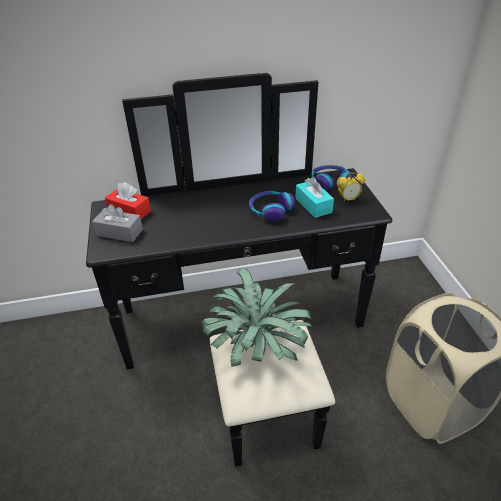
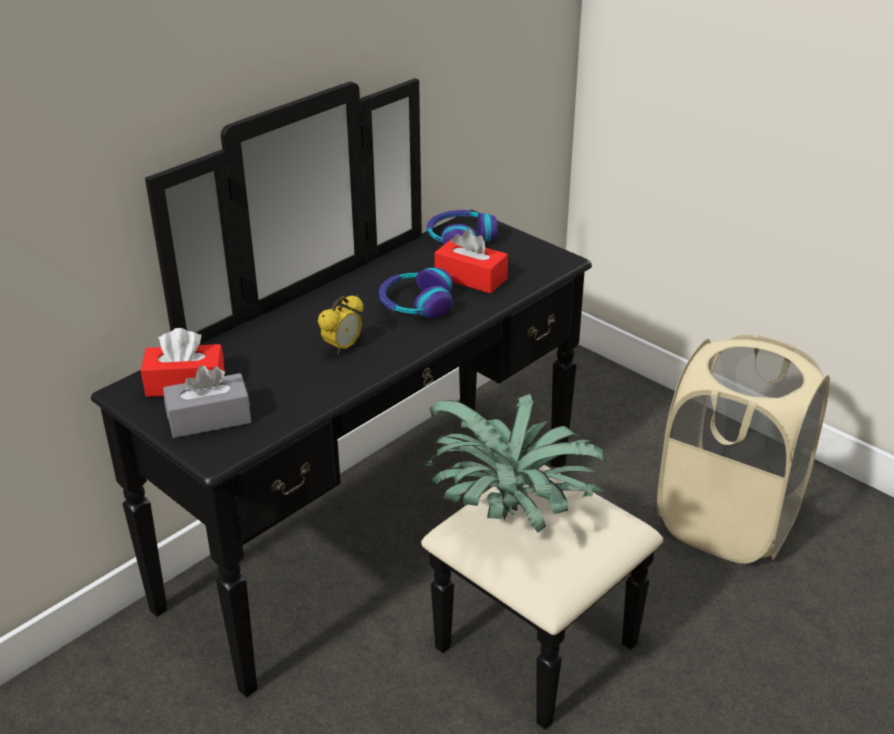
camera: 35 degrees left, 5 degrees down
turquoise tissue box [295,177,334,218] -> red tissue box [434,229,508,294]
alarm clock [337,172,365,202] -> alarm clock moved to [318,295,364,355]

